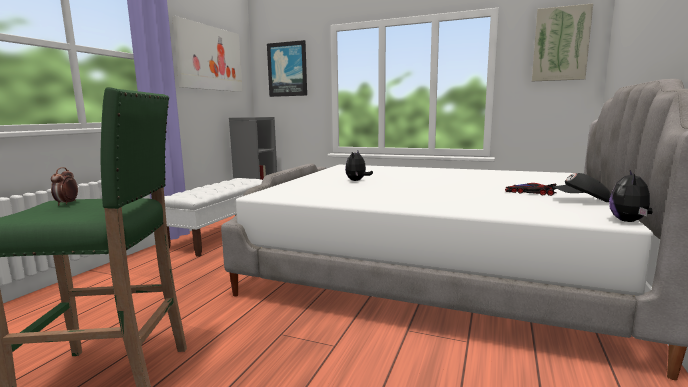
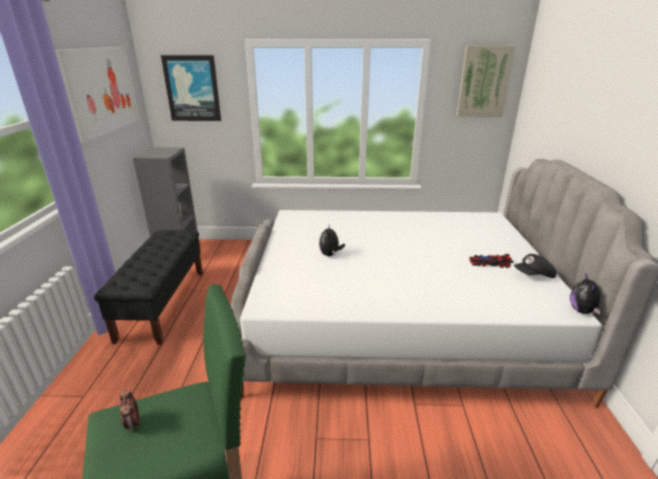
camera: 20 degrees left, 15 degrees up
white bench [164,178,263,257] -> black bench [94,230,203,345]

